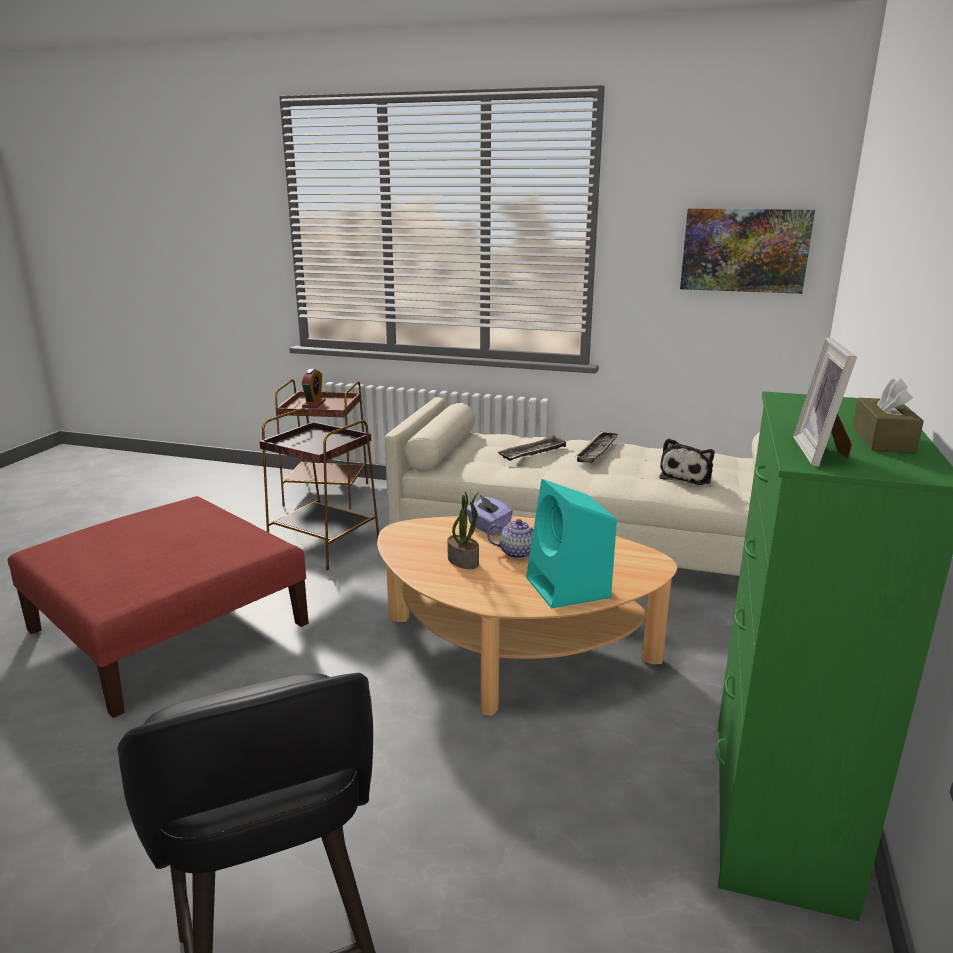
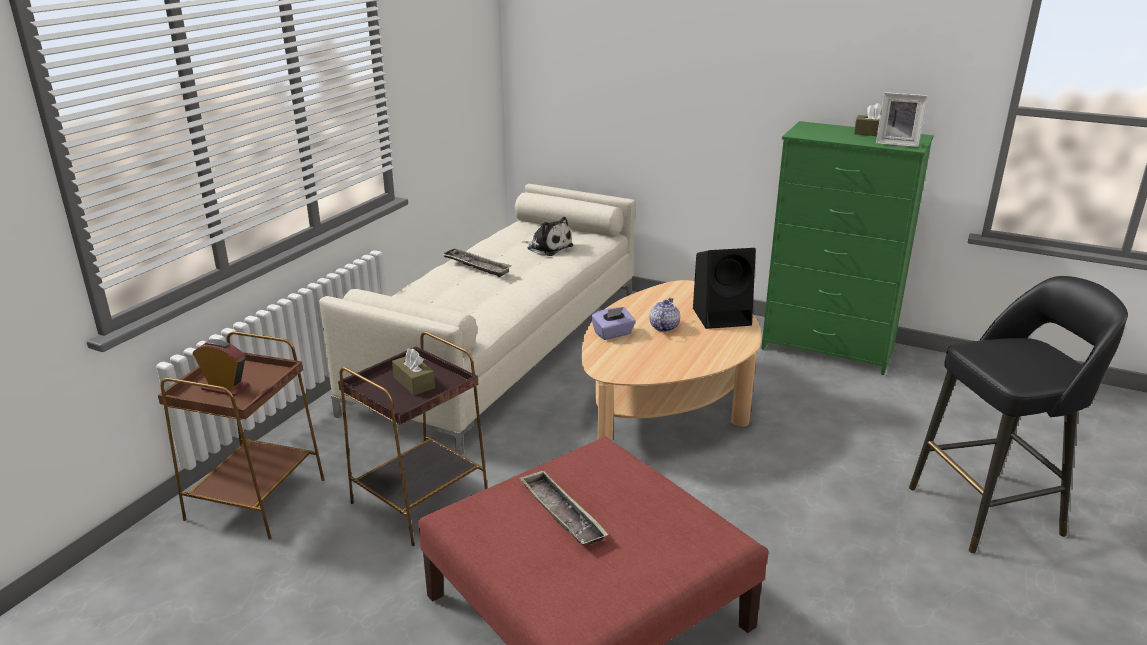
camera: 80 degrees left, 5 degrees up
potted plant [447,492,479,569] -> none
tray [498,435,568,461] -> tray moved to [519,470,609,545]
turquoise speaker [526,479,617,608] -> black speaker [693,248,756,329]
picture [680,209,815,294] -> none
none -> brown tissue box [392,348,435,395]

